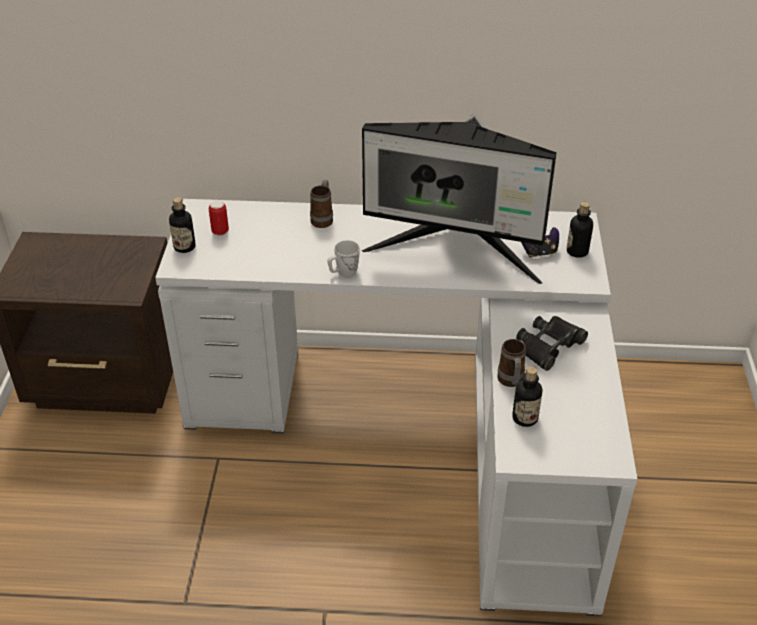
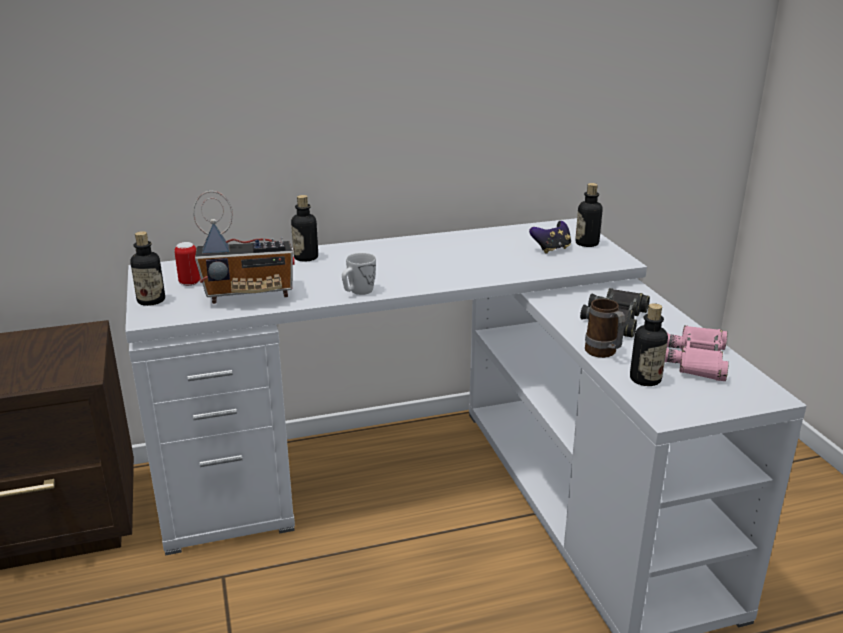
camera: 20 degrees left, 15 degrees down
mug [310,180,333,228] -> bottle [291,195,318,262]
monitor [362,113,557,284] -> none
none -> radio [193,191,295,304]
none -> pink binoculars [664,325,729,381]

